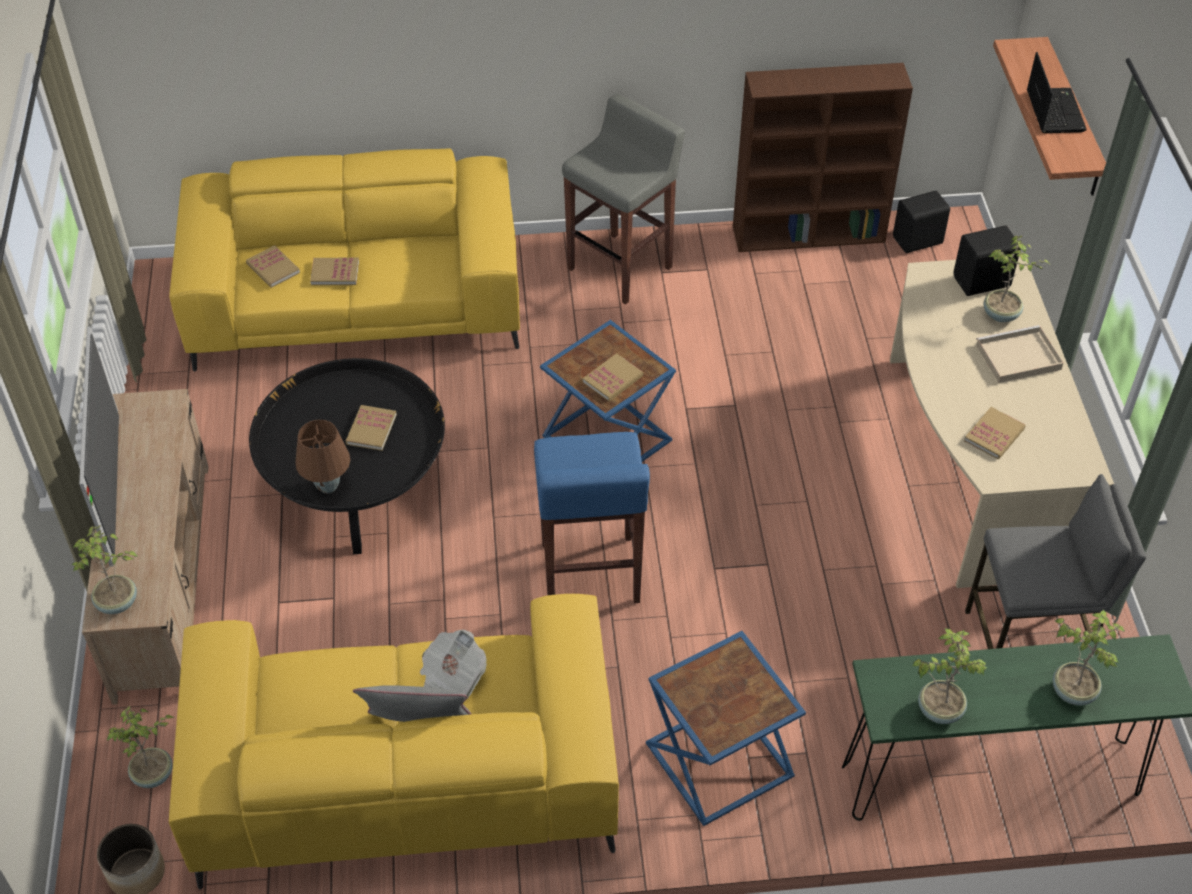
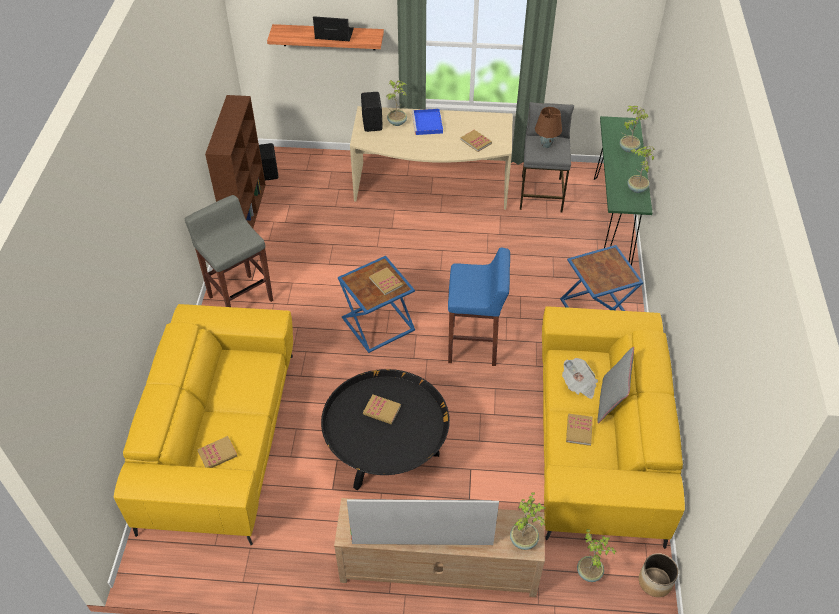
camera: 80 degrees left, 0 degrees up
brown table lamp [295,420,350,494] -> brown table lamp moved to [535,107,562,148]
book [310,258,359,285] -> book moved to [566,414,593,446]
beige tray [976,325,1063,383] -> blue tray [412,109,443,135]

